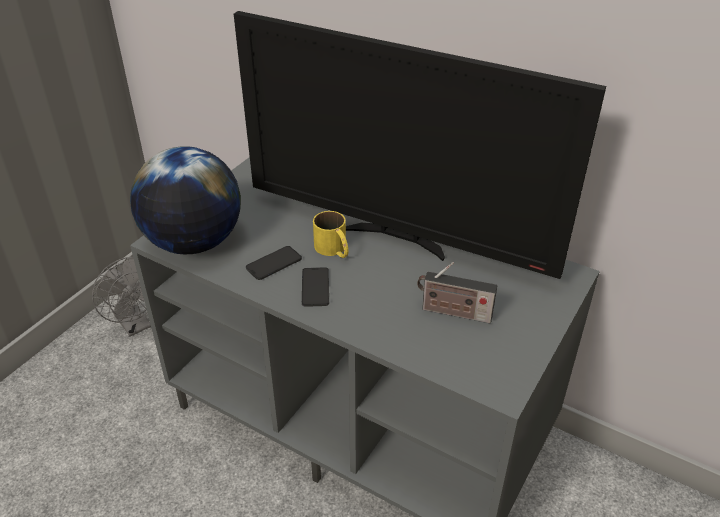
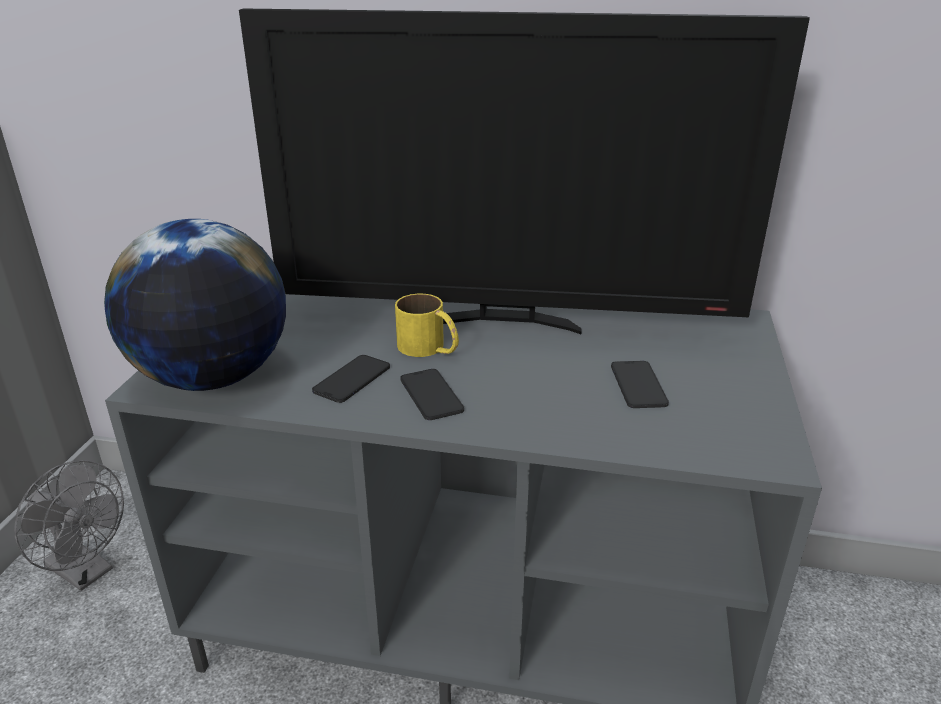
camera: 20 degrees left, 10 degrees down
radio [417,262,498,323] -> phone [611,361,669,408]

